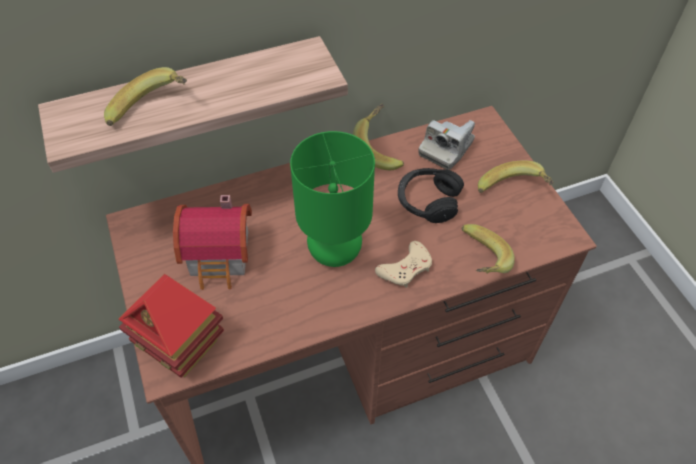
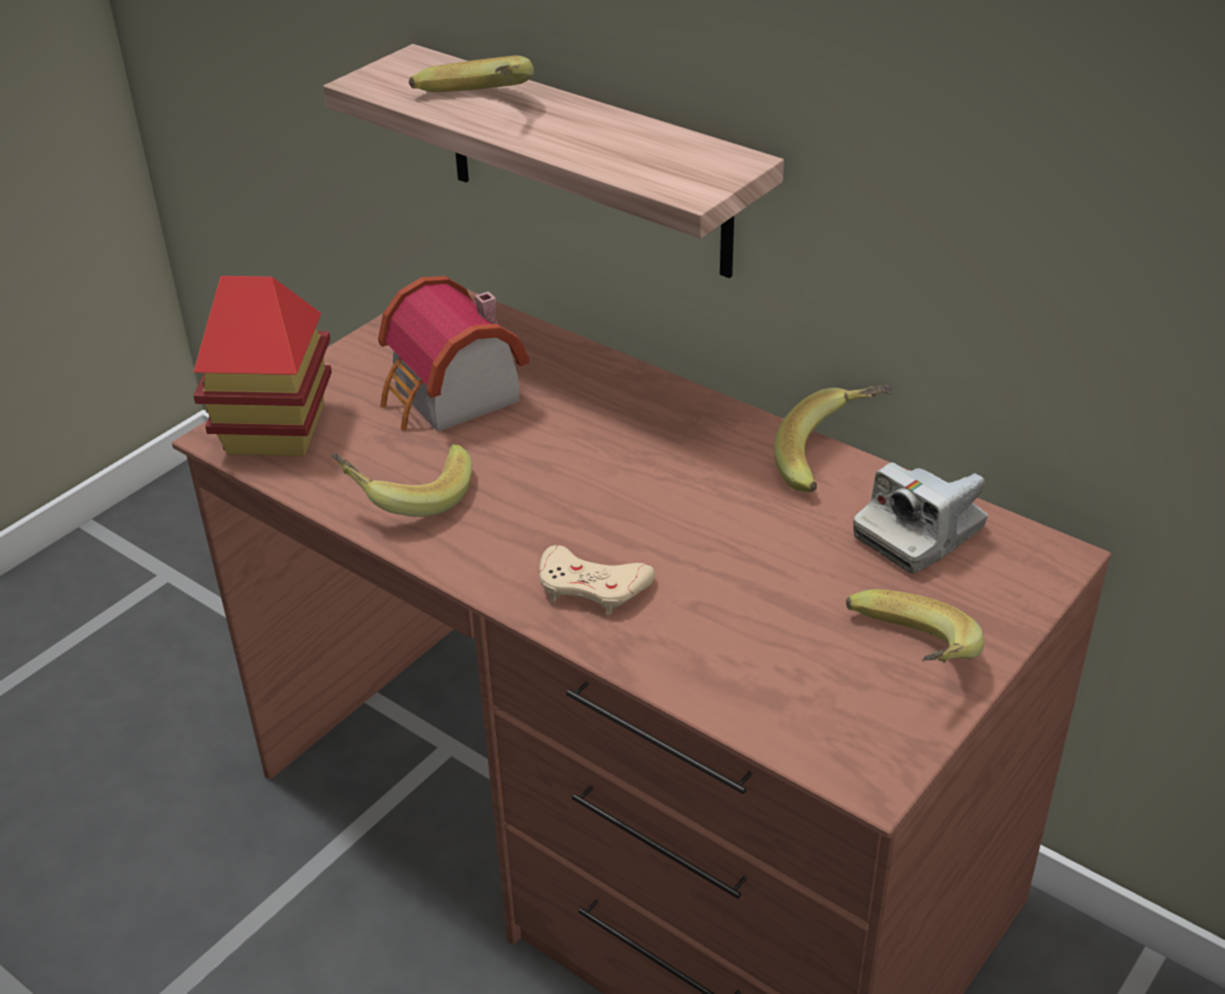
camera: 60 degrees right, 15 degrees down
green table lamp [290,131,375,267] -> none
black headphones [398,168,464,223] -> none
camera [418,120,475,170] -> camera turned 45 degrees counterclockwise [853,462,988,573]
banana [462,224,515,274] -> banana moved to [331,444,472,517]

